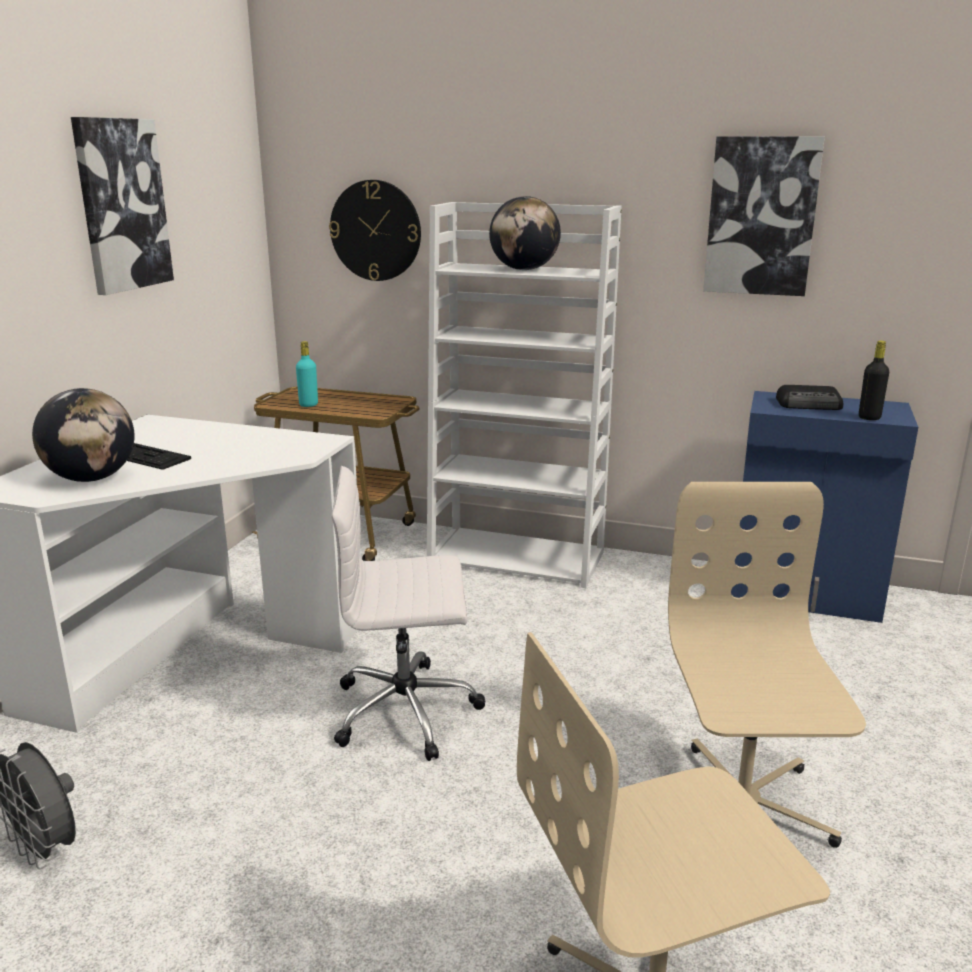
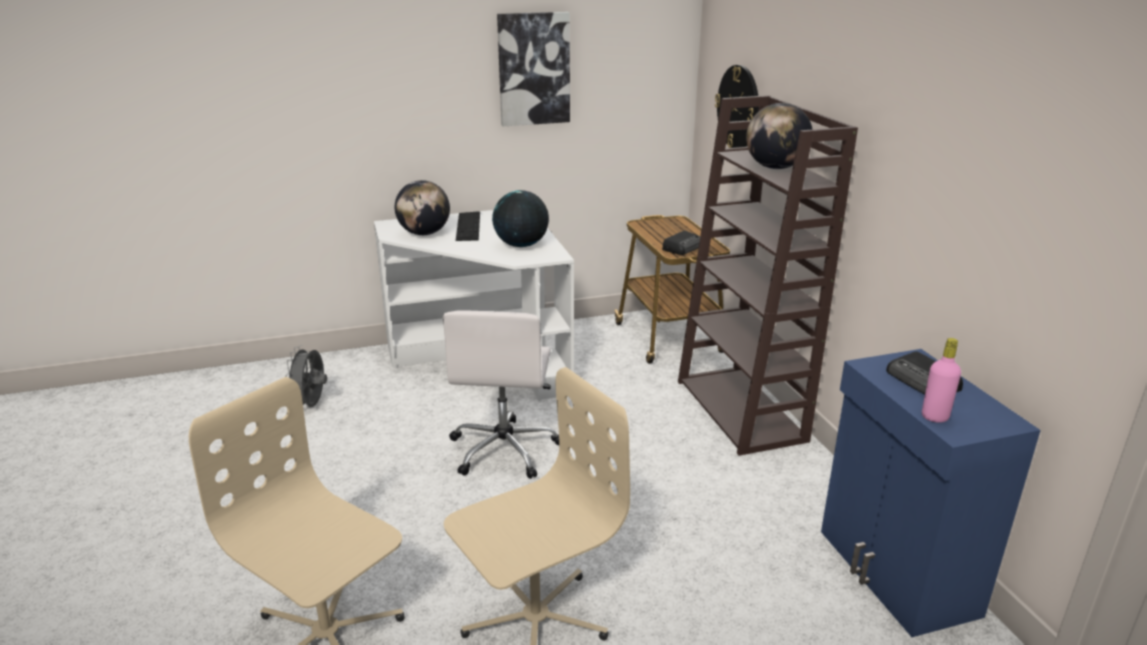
camera: 55 degrees right, 5 degrees up
turquoise bottle [296,341,318,407] -> none
white office chair [331,466,486,761] -> white office chair turned 135 degrees counterclockwise [443,311,559,479]
white bookcase [427,202,622,588] -> brown bookcase [678,95,858,456]
picture [703,136,825,296] -> none
black bottle [859,341,889,420] -> pink bottle [922,338,961,423]
none -> globe [492,190,549,247]
none -> radio [662,231,700,255]

